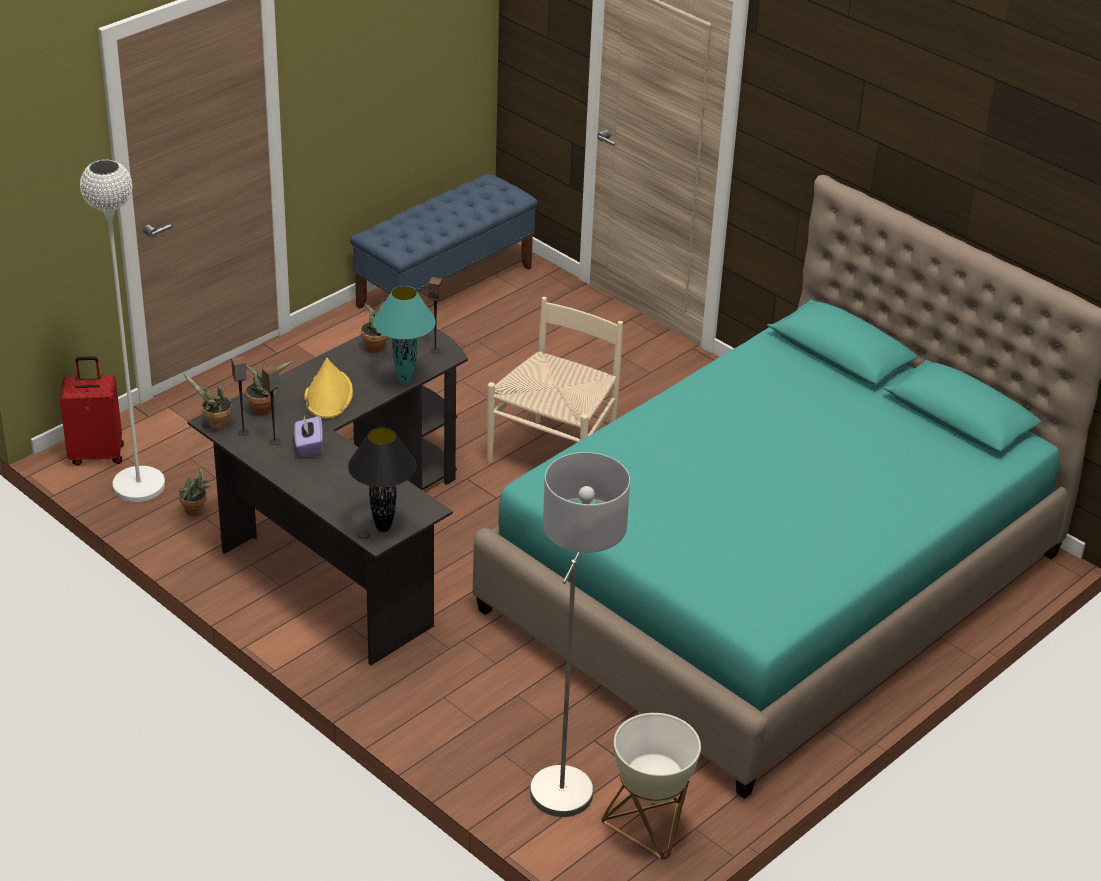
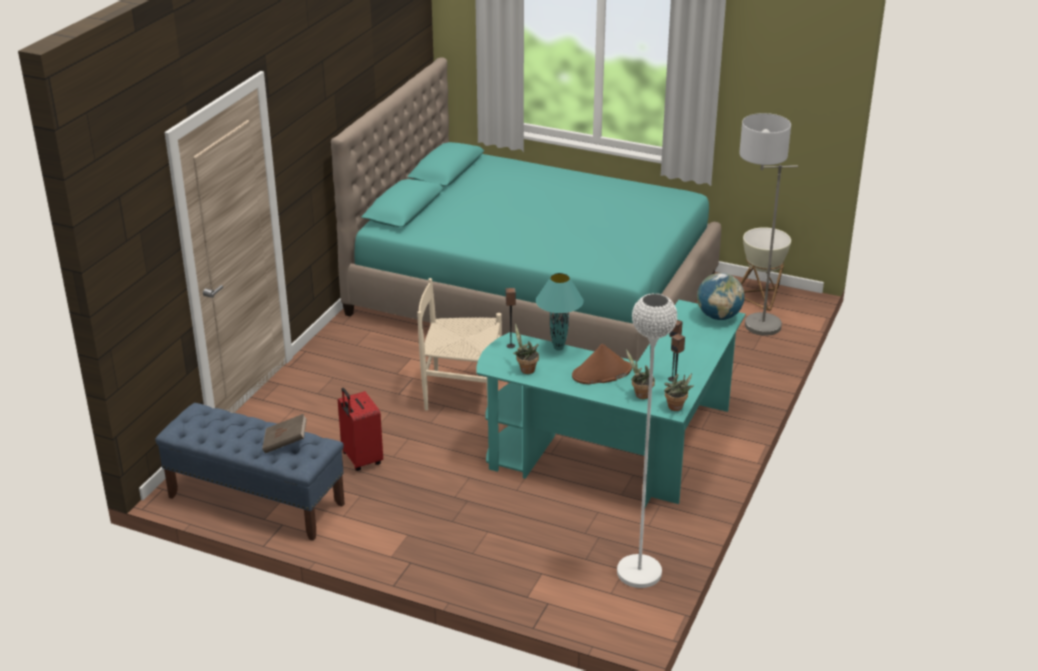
camera: 110 degrees left, 5 degrees down
red suitcase [60,356,124,466] -> red suitcase moved to [338,388,383,471]
potted plant [179,466,211,516] -> none
black desk [187,328,468,665] -> turquoise desk [476,300,745,507]
purple tissue box [294,416,323,457] -> none
yellow hat [305,358,353,419] -> brown hat [572,344,632,384]
black table lamp [348,427,417,532] -> globe [697,273,744,320]
none -> brown book [262,414,307,453]

